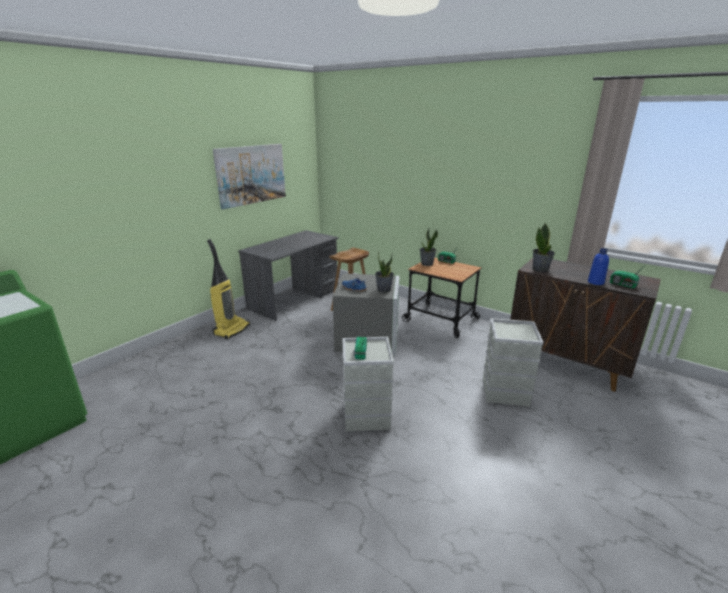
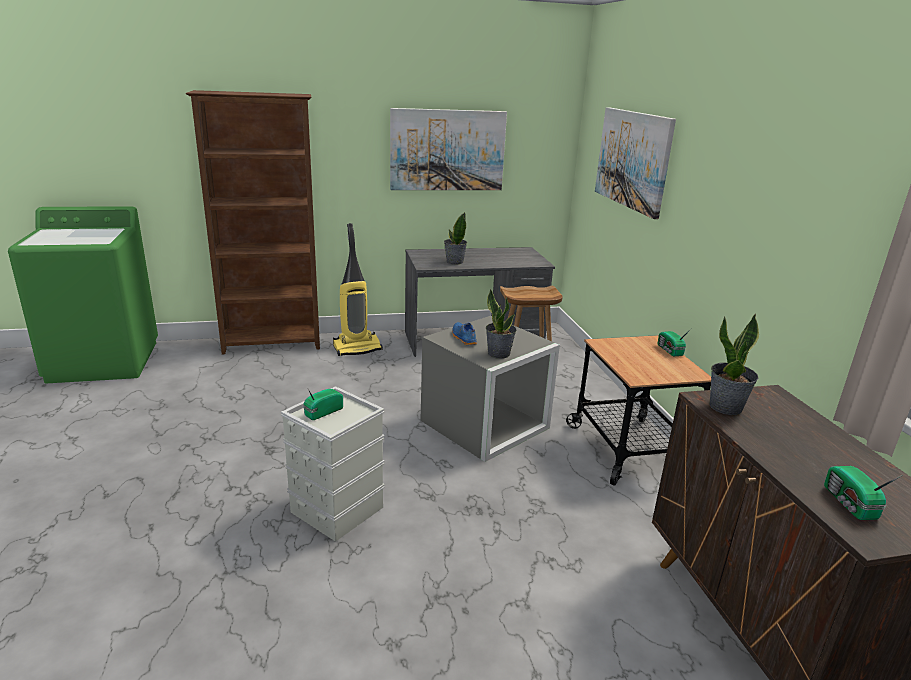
camera: 40 degrees right, 0 degrees up
potted plant [420,229,438,266] -> potted plant moved to [444,212,467,265]
grey storage box [483,318,544,407] -> none
blue bottle [588,248,609,285] -> none
none -> brown bookcase [186,90,320,354]
none -> picture [595,107,676,219]

